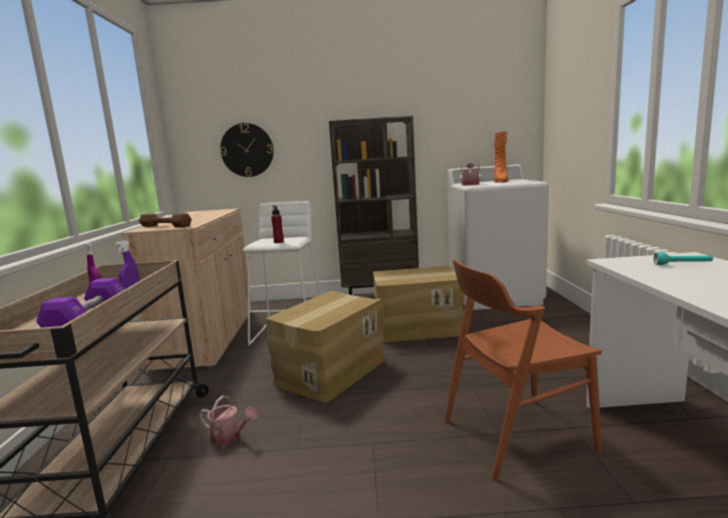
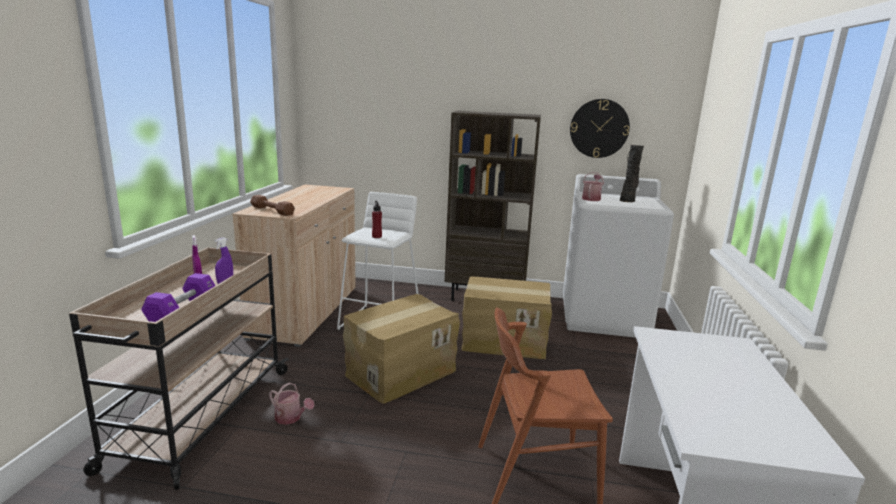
camera: 10 degrees right, 5 degrees up
wall clock [220,123,274,177] -> wall clock moved to [570,99,630,158]
orange boot [494,131,509,183] -> black boot [620,145,644,202]
turquoise flashlight [654,253,713,265] -> none

